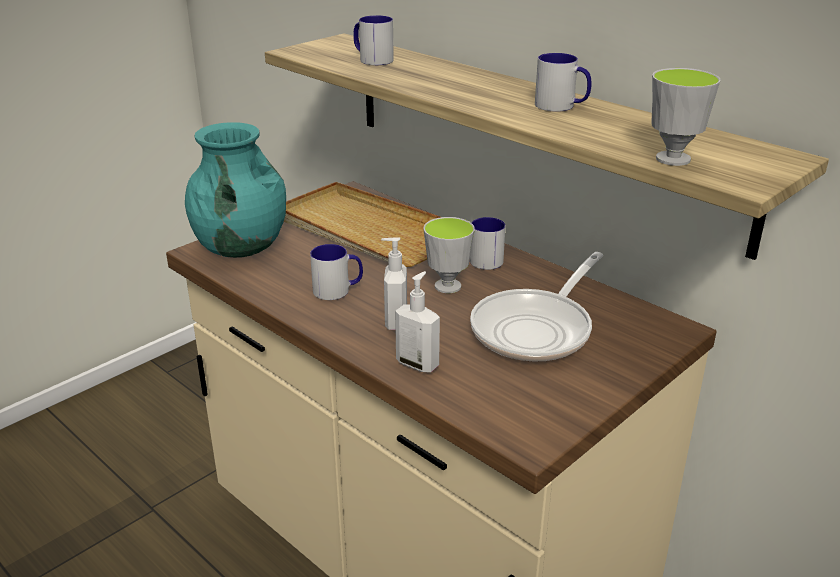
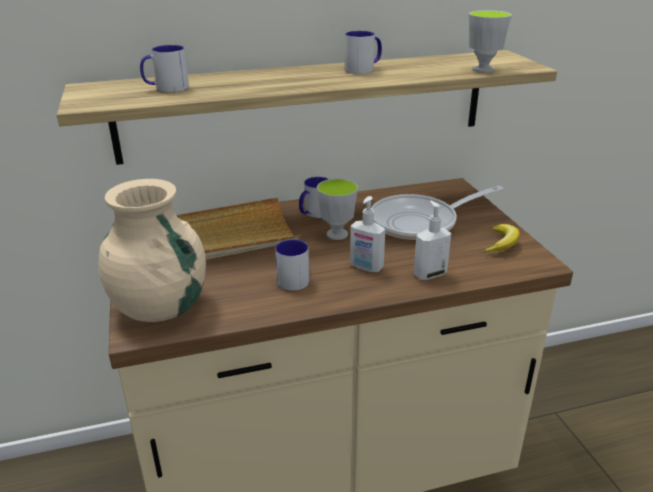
camera: 60 degrees left, 0 degrees up
turquoise vase [185,122,286,258] -> beige vase [98,179,206,322]
frying pan [470,252,603,362] -> frying pan turned 90 degrees clockwise [371,186,503,241]
none -> banana [482,224,520,252]

